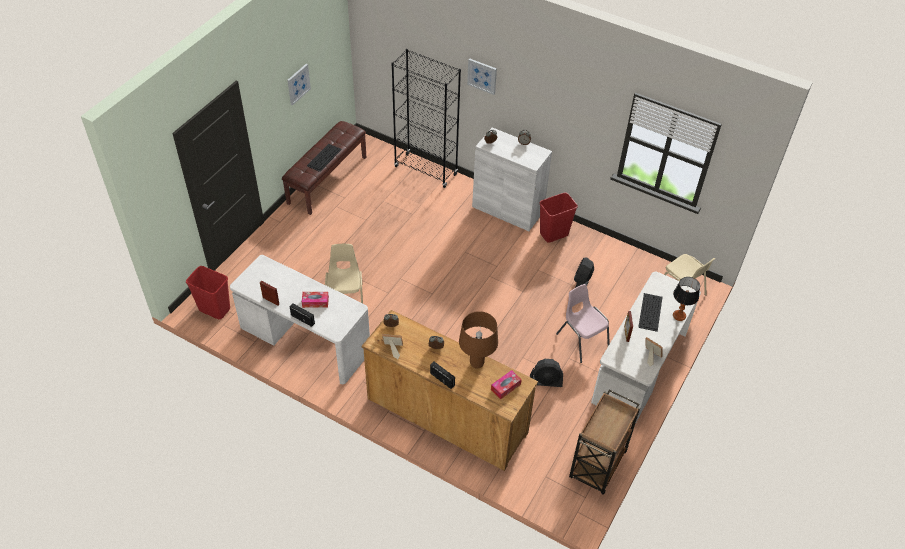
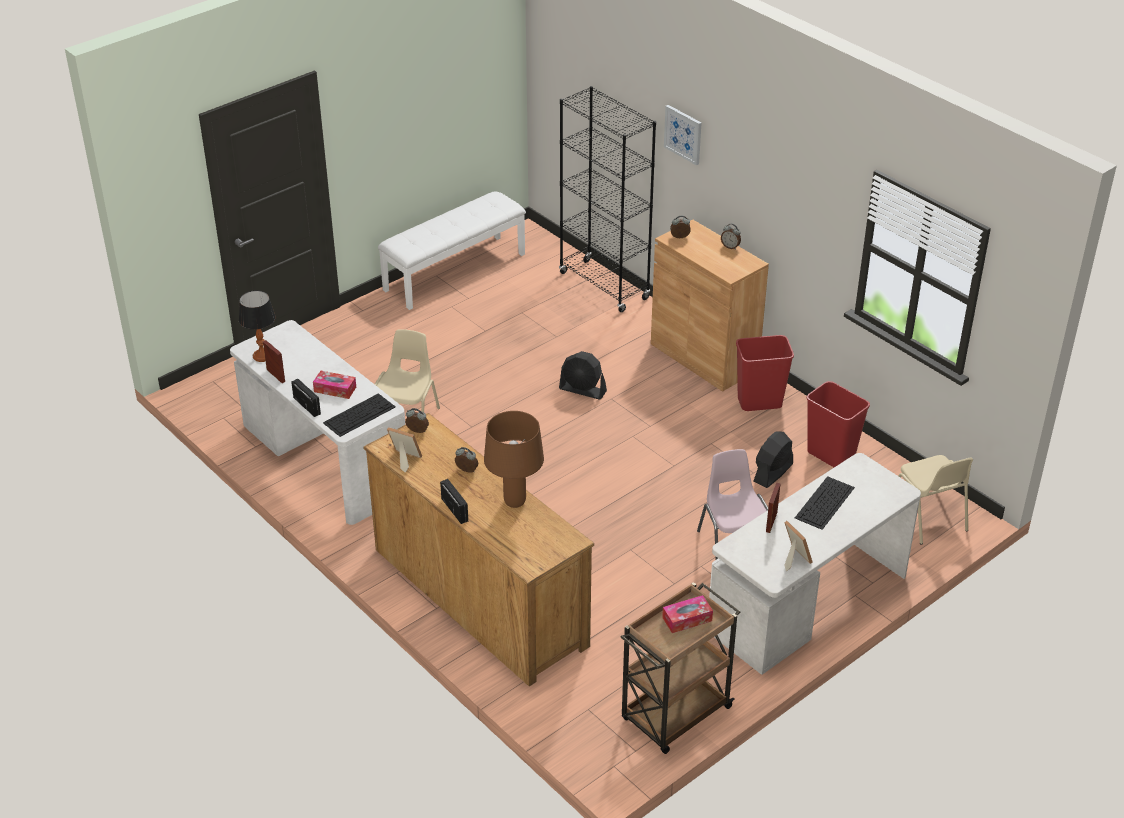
camera: 20 degrees right, 10 degrees down
red trash can [186,266,230,319] -> red trash can moved to [807,381,870,467]
brown bench [282,121,366,215] -> white bench [378,192,526,310]
picture [287,64,311,105] -> none
keyboard [307,144,342,172] -> keyboard moved to [323,393,396,437]
white cabinet [472,128,552,231] -> brown cabinet [651,220,769,392]
tissue box [491,370,522,399] -> tissue box moved to [662,595,713,633]
black fan [530,359,563,387] -> black fan moved to [559,351,607,400]
table lamp [673,277,700,321] -> table lamp moved to [239,290,276,362]

